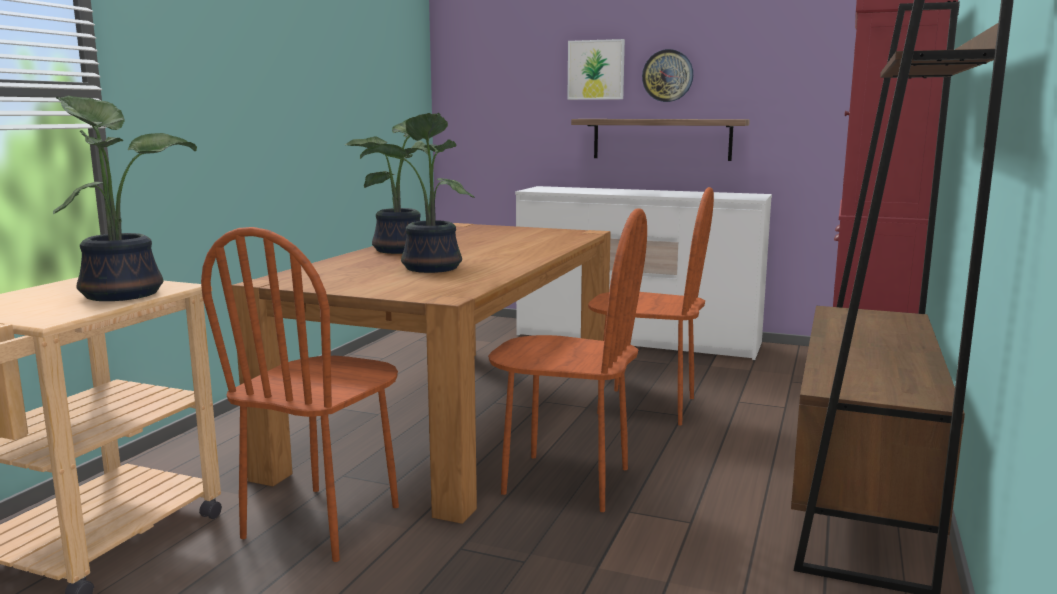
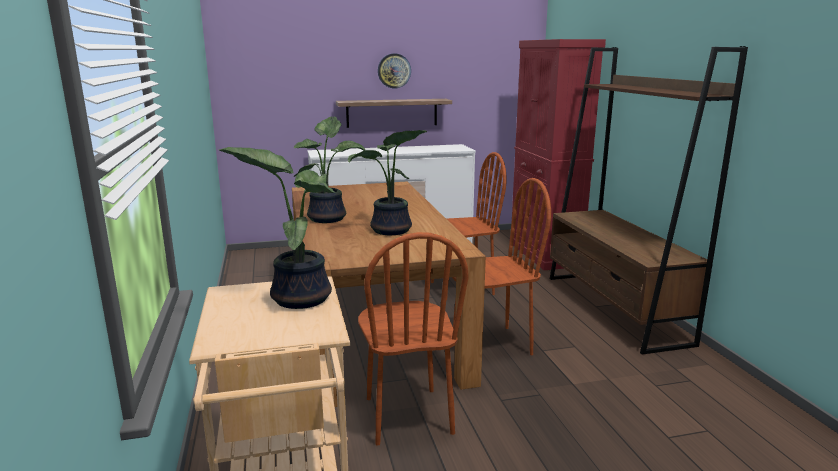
camera: 35 degrees left, 5 degrees up
picture [567,39,625,100] -> none

